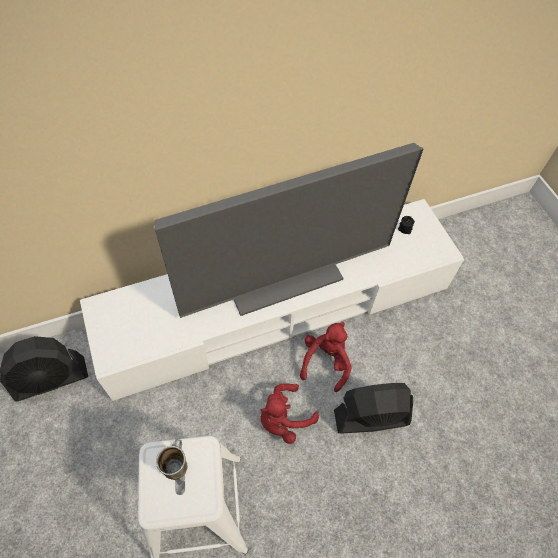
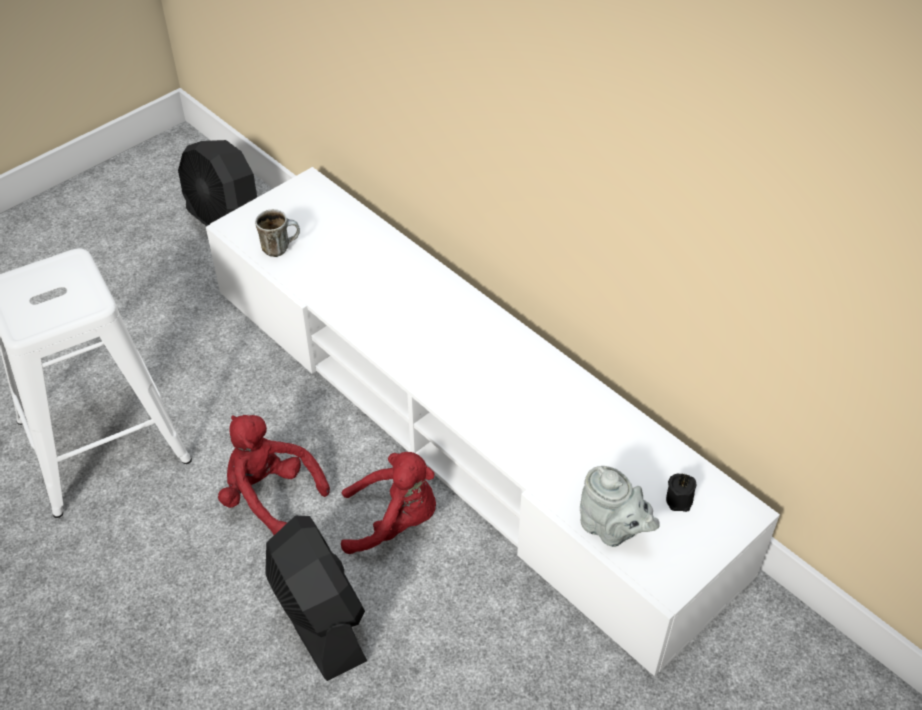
camera: 70 degrees right, 10 degrees down
television [155,143,423,318] -> none
mug [156,439,188,480] -> mug moved to [255,209,300,257]
none -> grey teapot [580,466,659,547]

